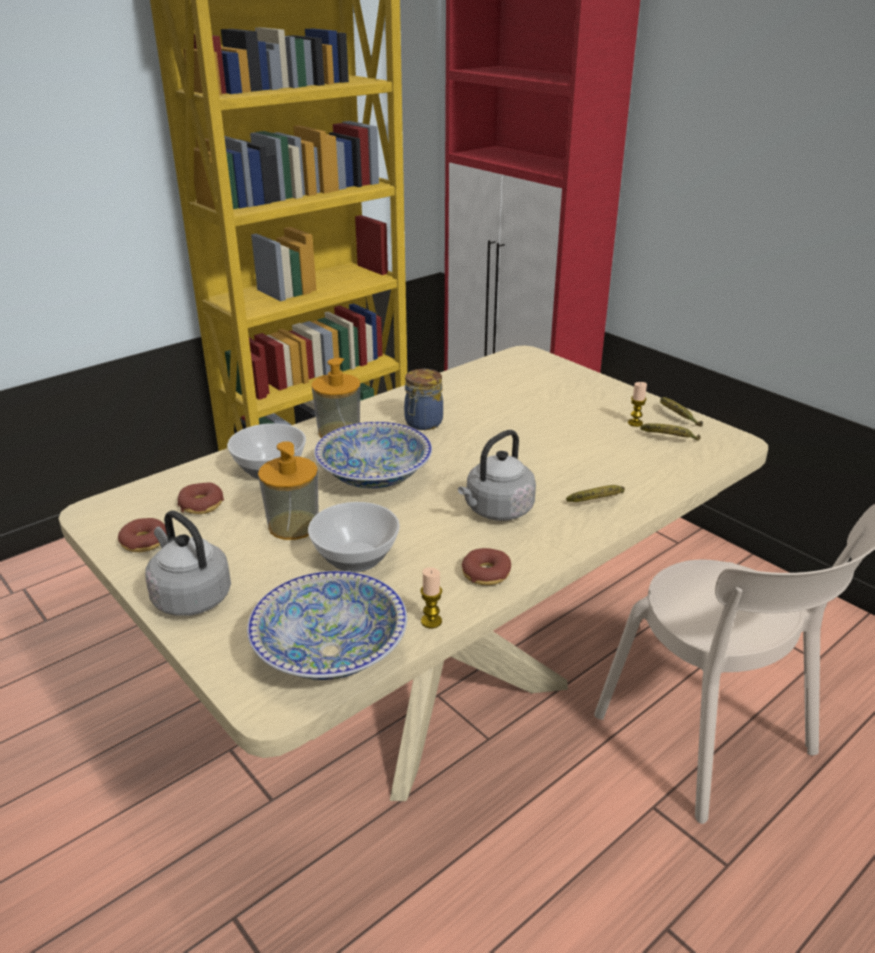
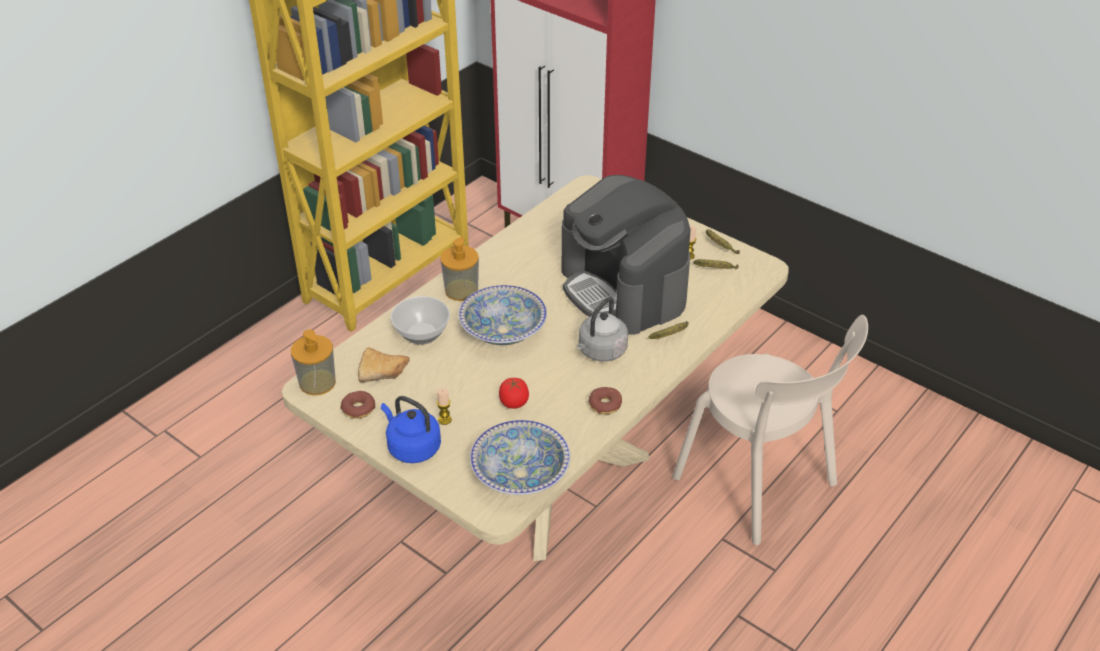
camera: 10 degrees left, 10 degrees up
grey kettle [145,510,231,616] -> blue kettle [381,396,441,463]
donut [178,483,224,514] -> bread [358,347,410,382]
soap dispenser [258,441,319,540] -> soap dispenser moved to [291,329,336,396]
bowl [308,502,400,572] -> tomato [499,378,529,409]
jar [404,369,443,430] -> none
candle [421,567,442,628] -> candle moved to [437,388,452,425]
none -> coffee machine [562,175,690,335]

